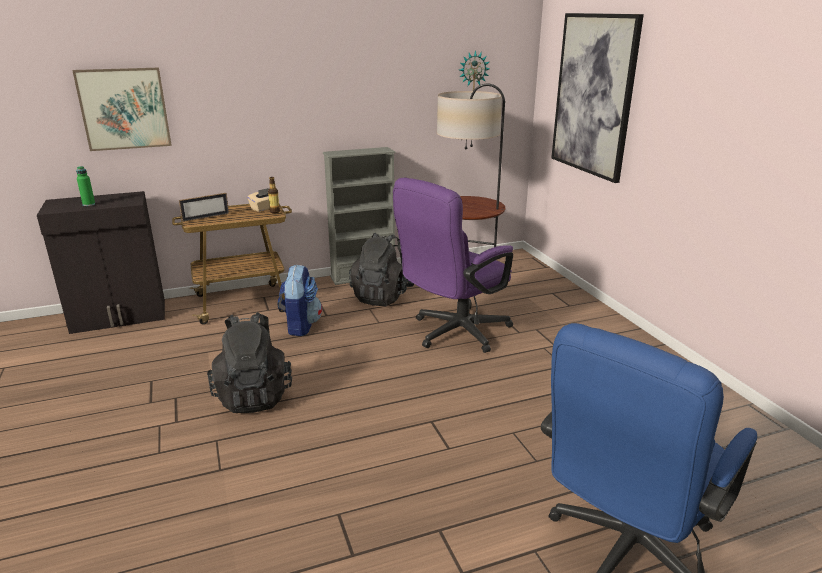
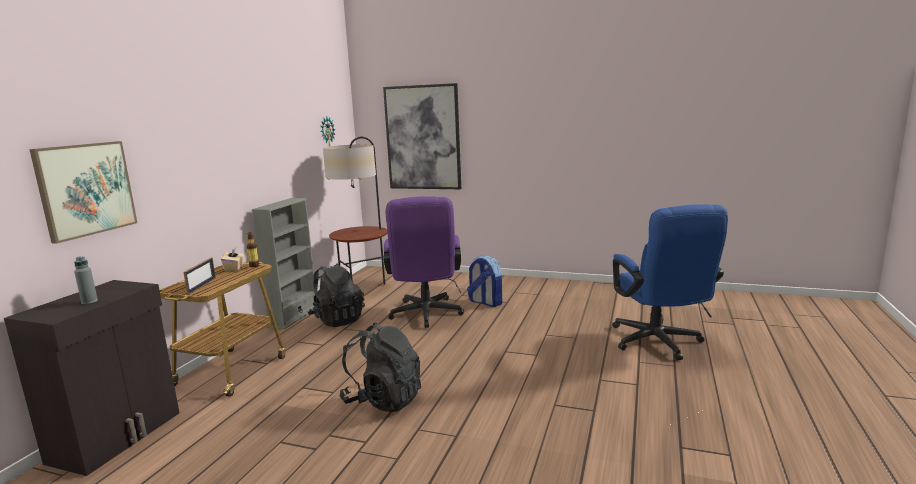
camera: 50 degrees left, 10 degrees down
green bottle [76,166,95,206] -> grey bottle [74,256,98,304]
backpack [278,264,322,336] -> backpack moved to [467,256,503,307]

